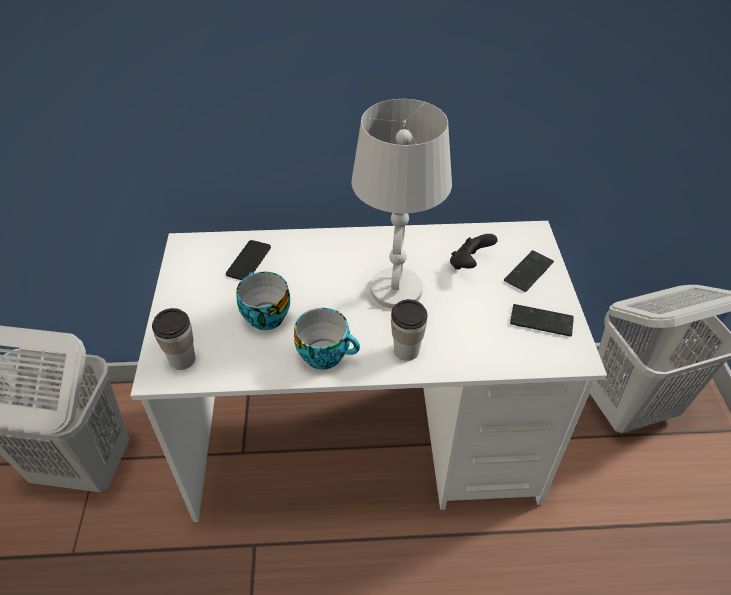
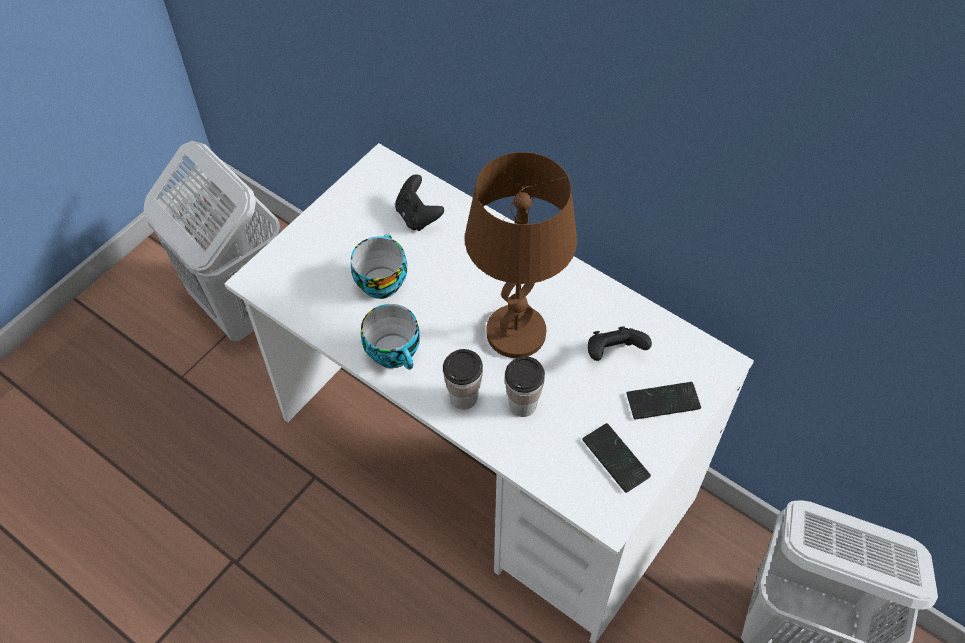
camera: 40 degrees right, 10 degrees up
cup [152,308,195,370] -> cup moved to [505,356,545,417]
phone [226,240,271,280] -> black game controller [395,174,444,231]
white table lamp [351,99,452,309] -> brown table lamp [465,152,577,358]

